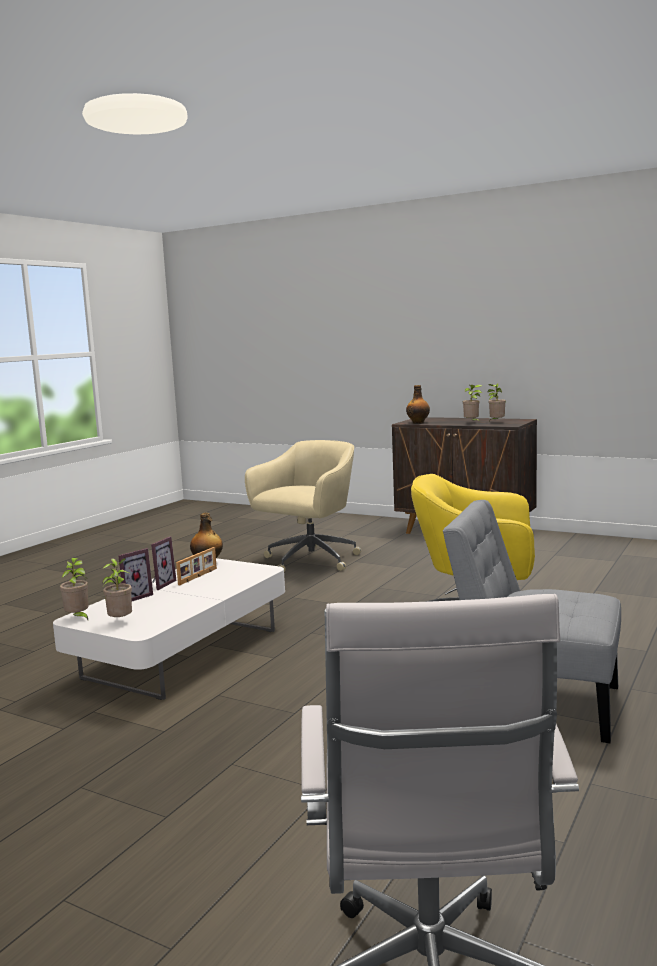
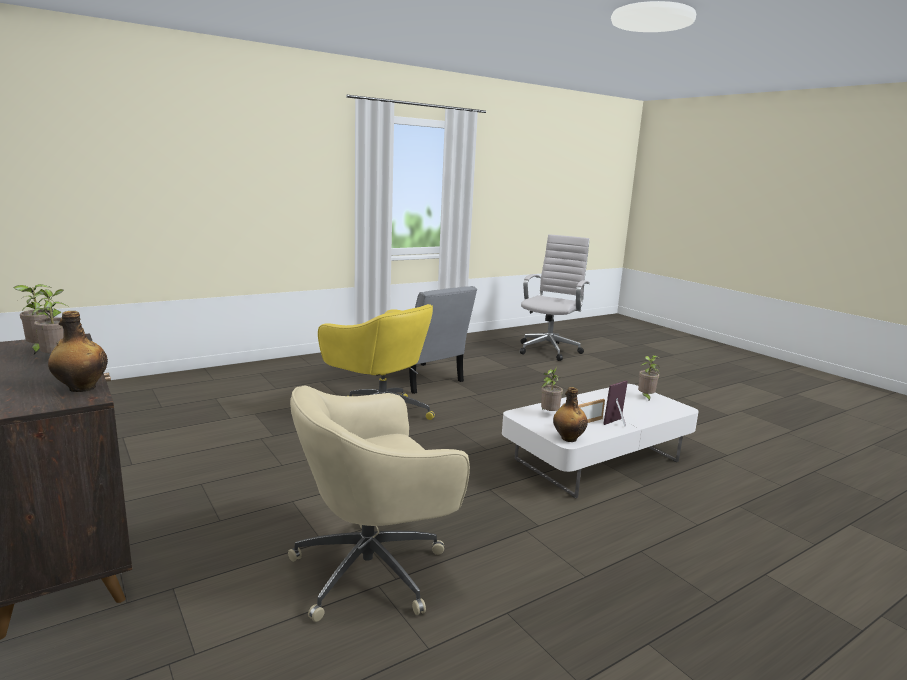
camera: 155 degrees left, 5 degrees up
potted plant [60,558,89,620] -> potted plant moved to [541,367,563,411]
picture frame [118,548,153,601] -> none

